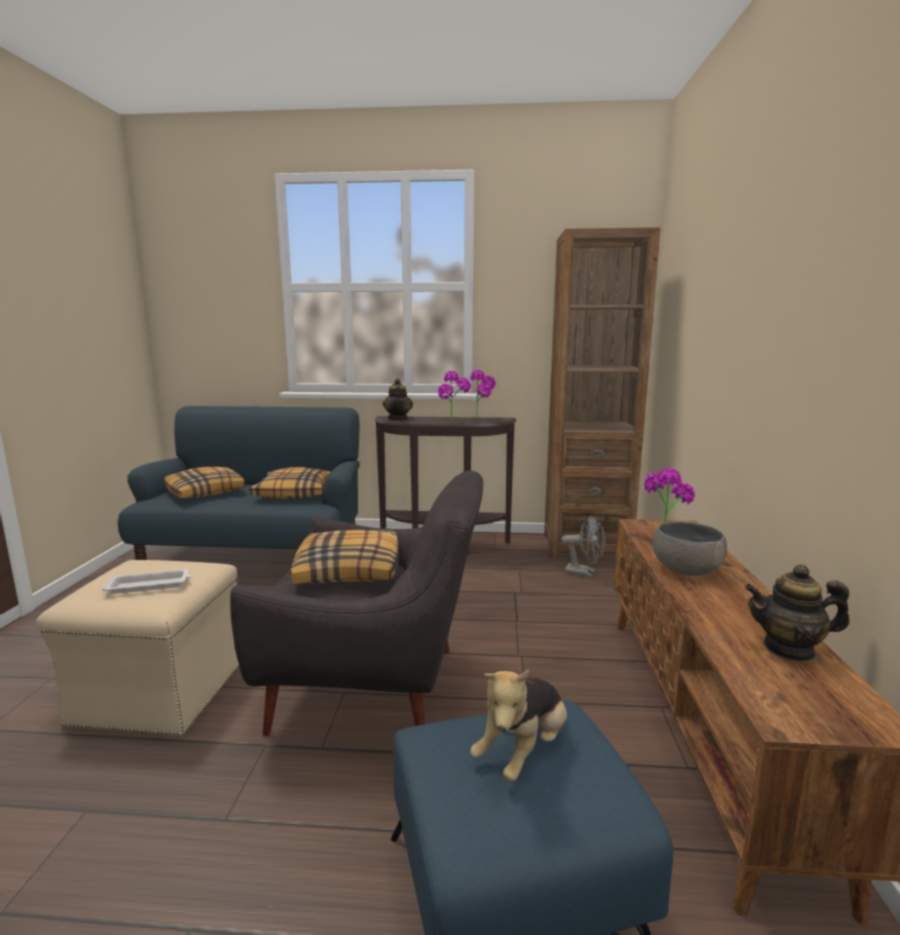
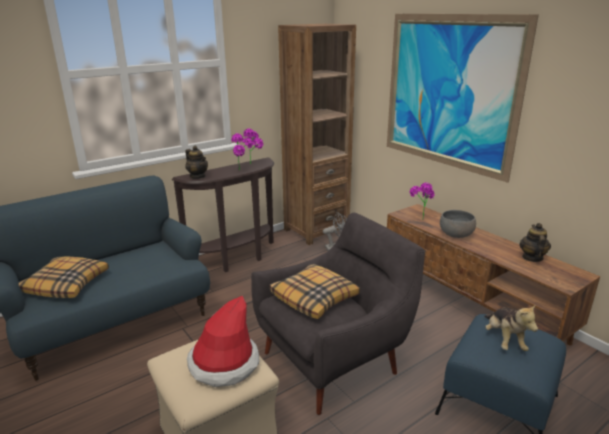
camera: 40 degrees left, 10 degrees up
white tray [102,569,191,594] -> hat [187,296,260,387]
pillow [250,467,331,499] -> none
teapot [745,564,849,662] -> teapot turned 135 degrees clockwise [519,223,551,262]
none -> picture [387,14,539,183]

